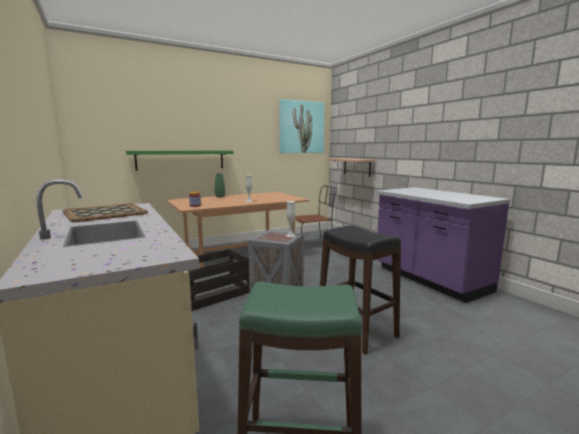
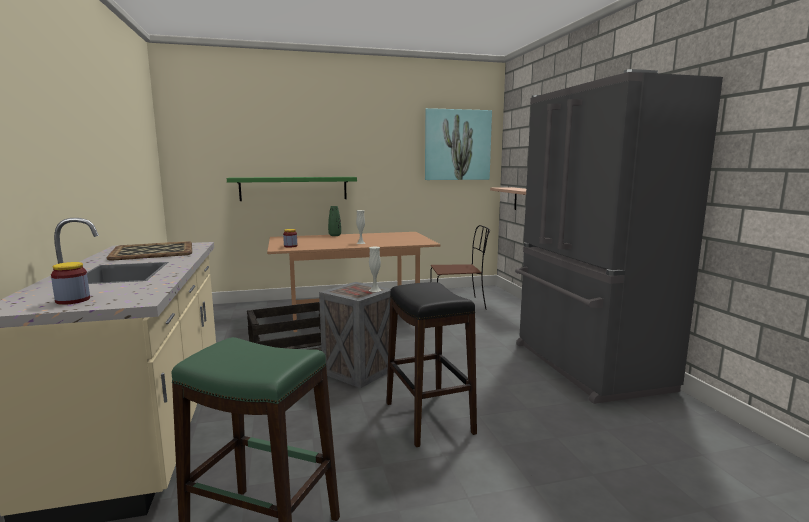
camera: 15 degrees right, 0 degrees up
purple counter [376,187,511,303] -> grey fridge [515,69,723,404]
none -> jar [51,262,90,305]

